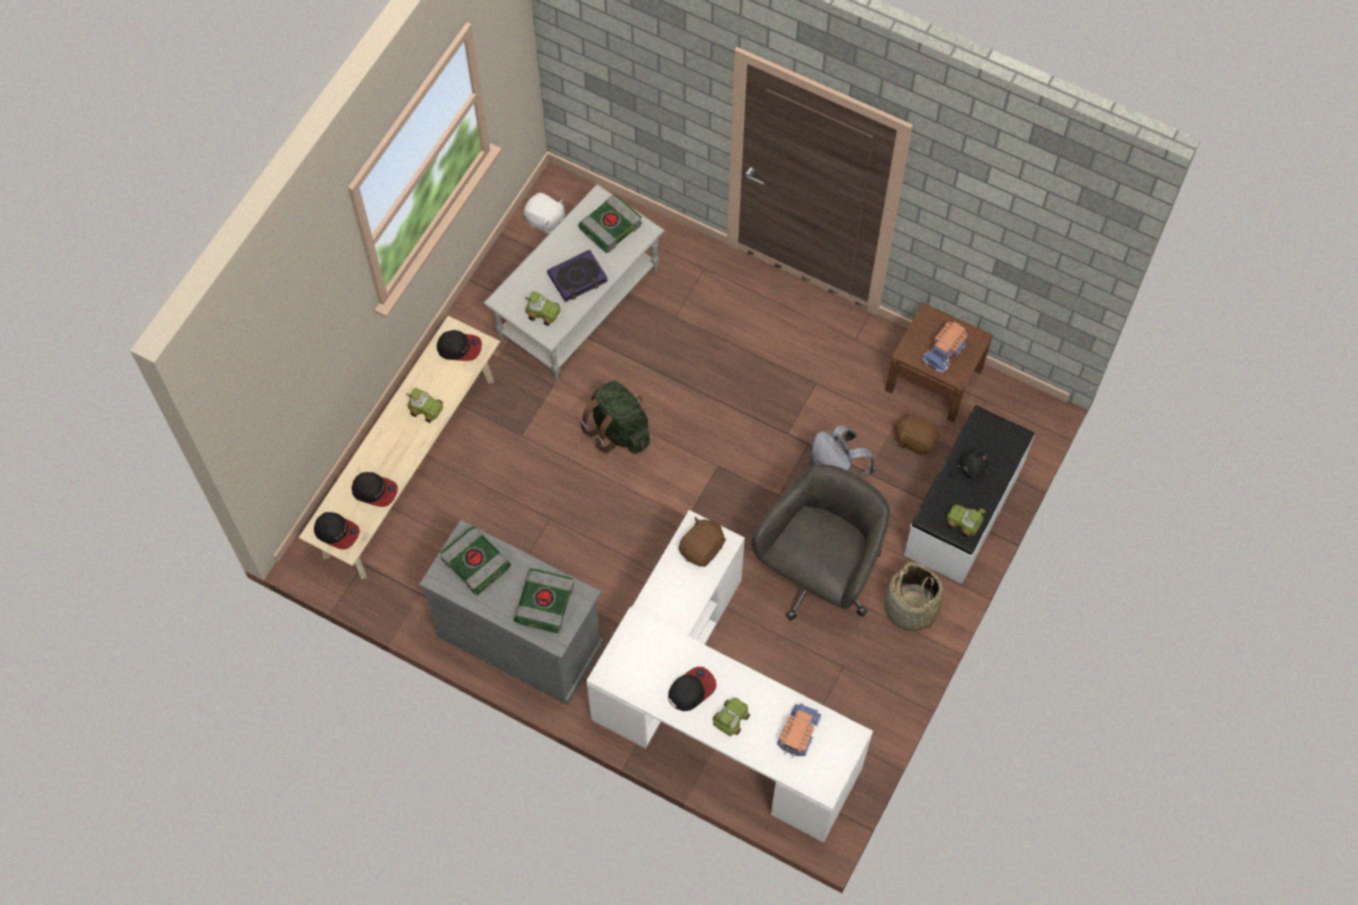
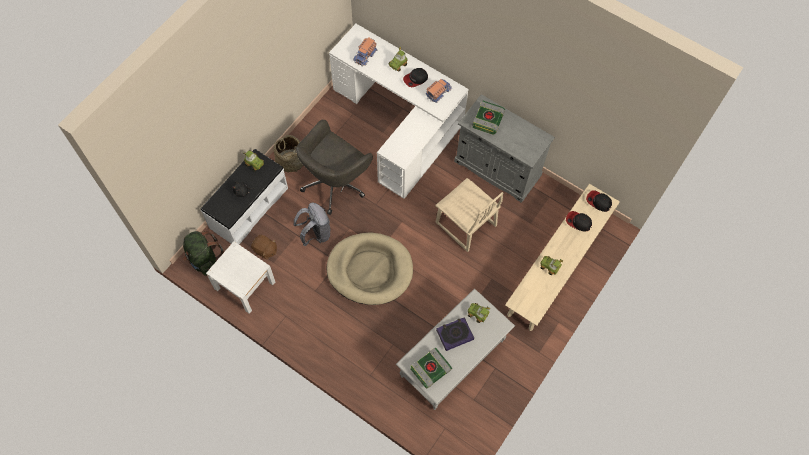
camera: 175 degrees left, 0 degrees up
cap [437,330,482,361] -> none
book [440,526,511,595] -> none
white plush toy [523,193,565,235] -> none
green backpack [580,380,650,454] -> green backpack moved to [183,231,224,276]
brown plush toy [679,517,726,567] -> none
brown nightstand [885,303,993,423] -> white nightstand [206,241,275,314]
toy truck [922,322,968,373] -> toy truck moved to [426,79,453,103]
none -> beige dog bed [327,232,413,305]
none -> beige chair [436,178,503,252]

